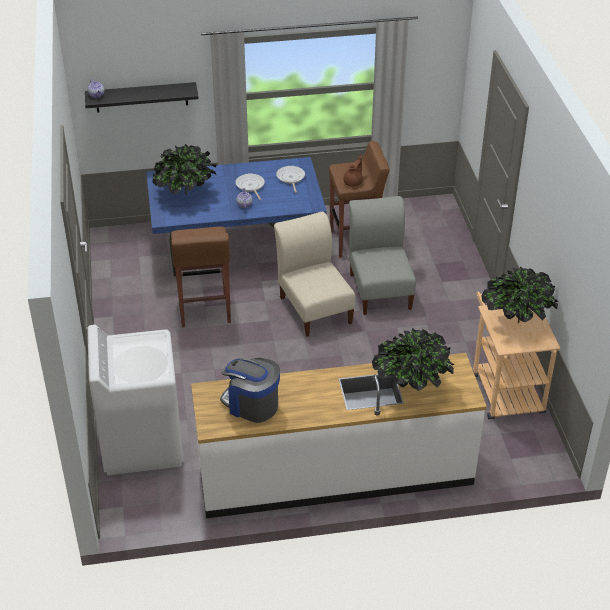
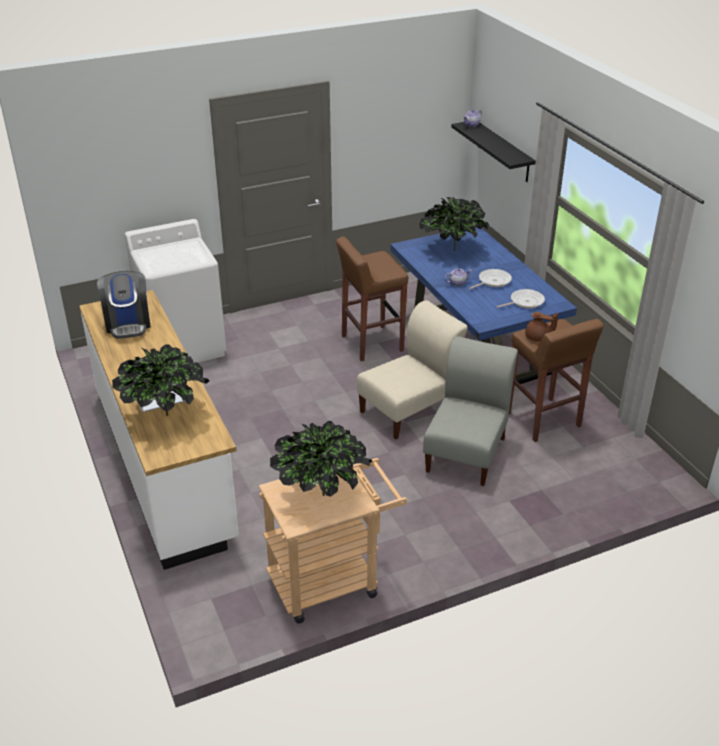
camera: 75 degrees right, 5 degrees down
coffee machine [220,358,280,423] -> coffee machine turned 150 degrees clockwise [97,271,151,339]
grey chair [349,196,416,315] -> grey chair turned 45 degrees counterclockwise [423,336,518,486]

